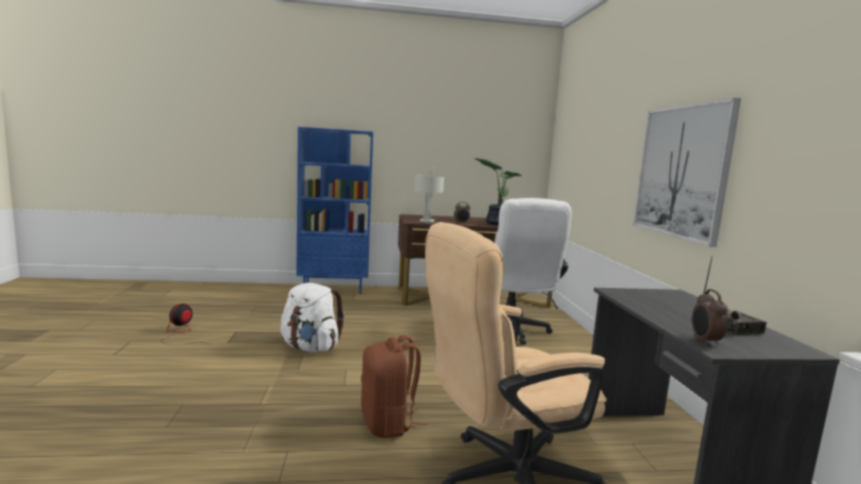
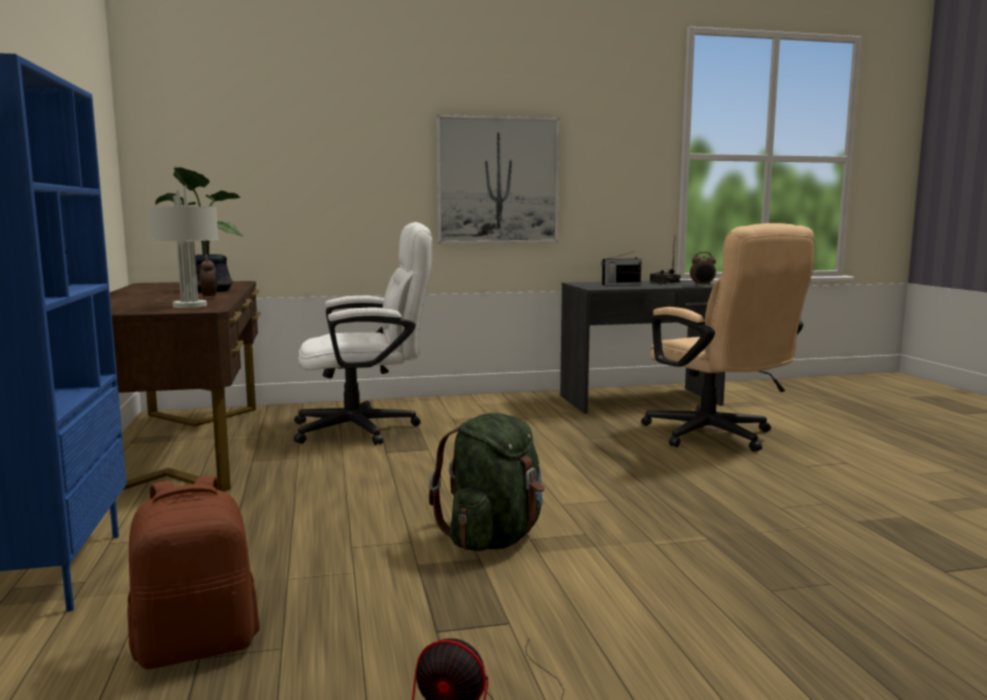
camera: 95 degrees left, 0 degrees up
white backpack [281,283,345,352] -> green backpack [429,413,545,551]
brown backpack [361,335,427,438] -> brown backpack moved to [128,476,260,669]
none -> radio [601,251,642,285]

